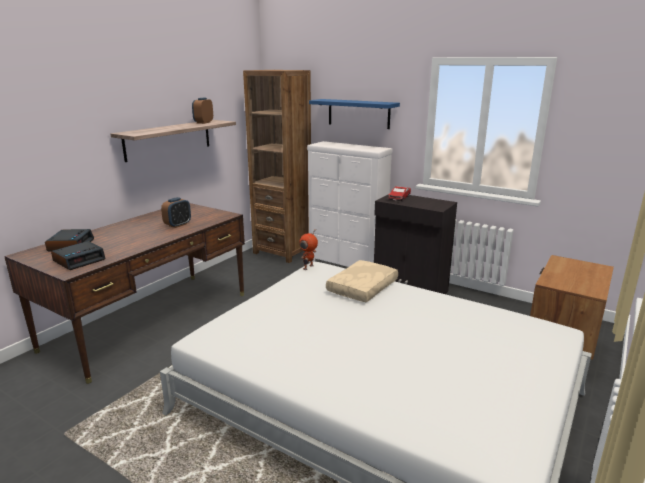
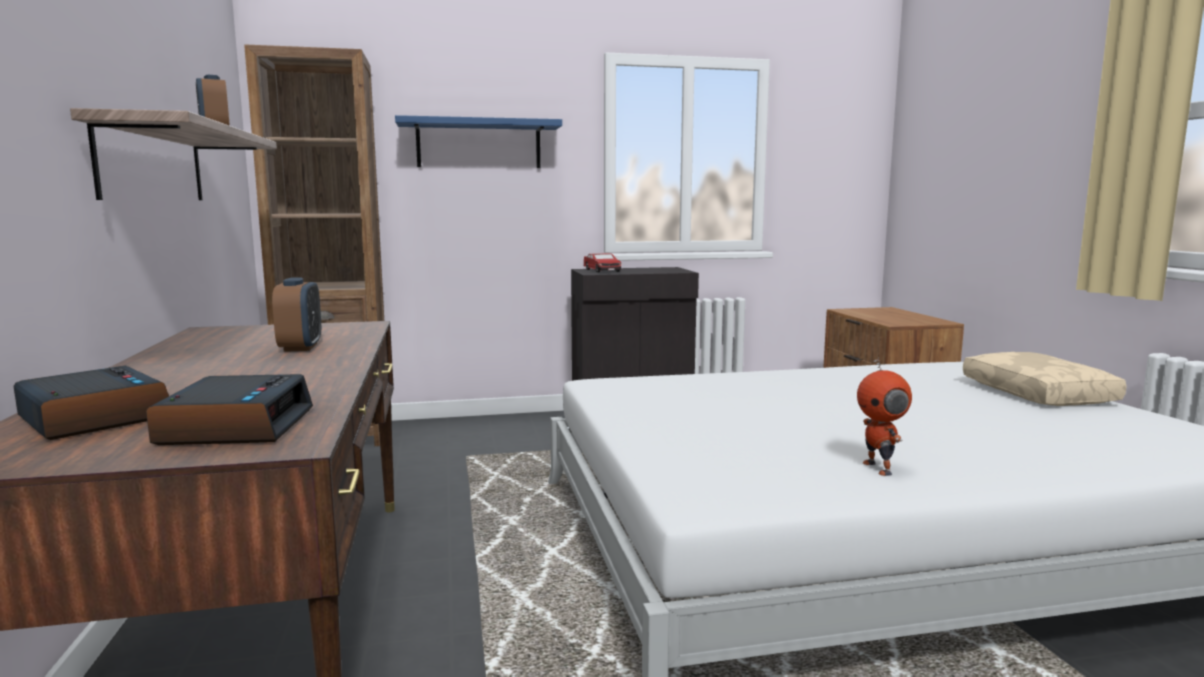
camera: 45 degrees left, 10 degrees down
toy robot [299,231,318,270] -> toy robot moved to [857,357,912,476]
white dresser [307,141,392,267] -> none
beige pillow [326,260,398,302] -> beige pillow moved to [963,352,1127,406]

